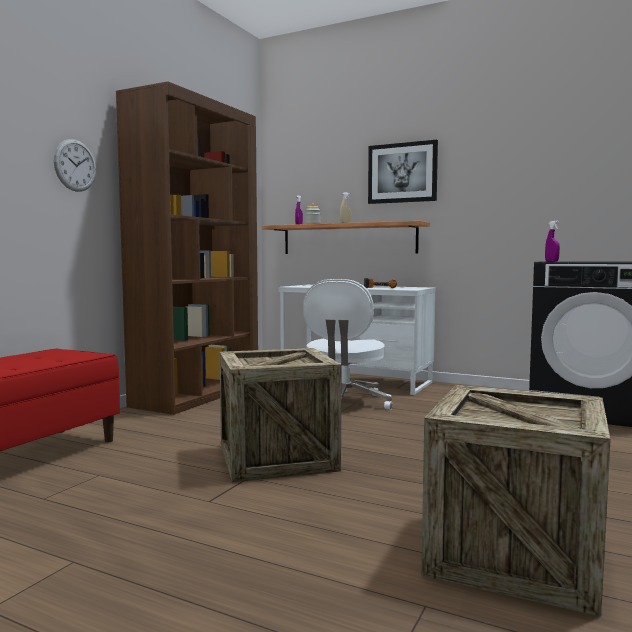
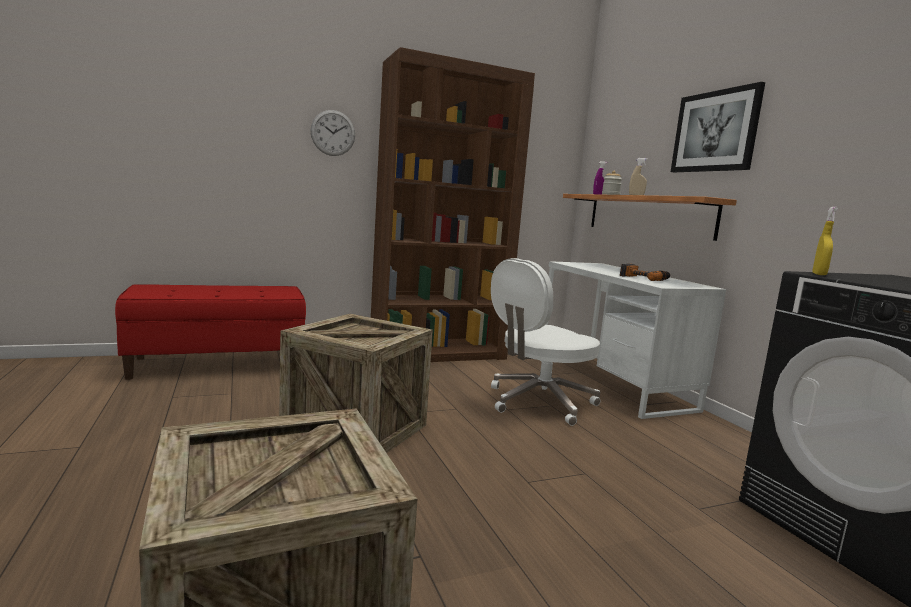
camera: 40 degrees right, 5 degrees up
purple spray bottle [545,221,560,261] -> yellow spray bottle [812,207,838,275]

